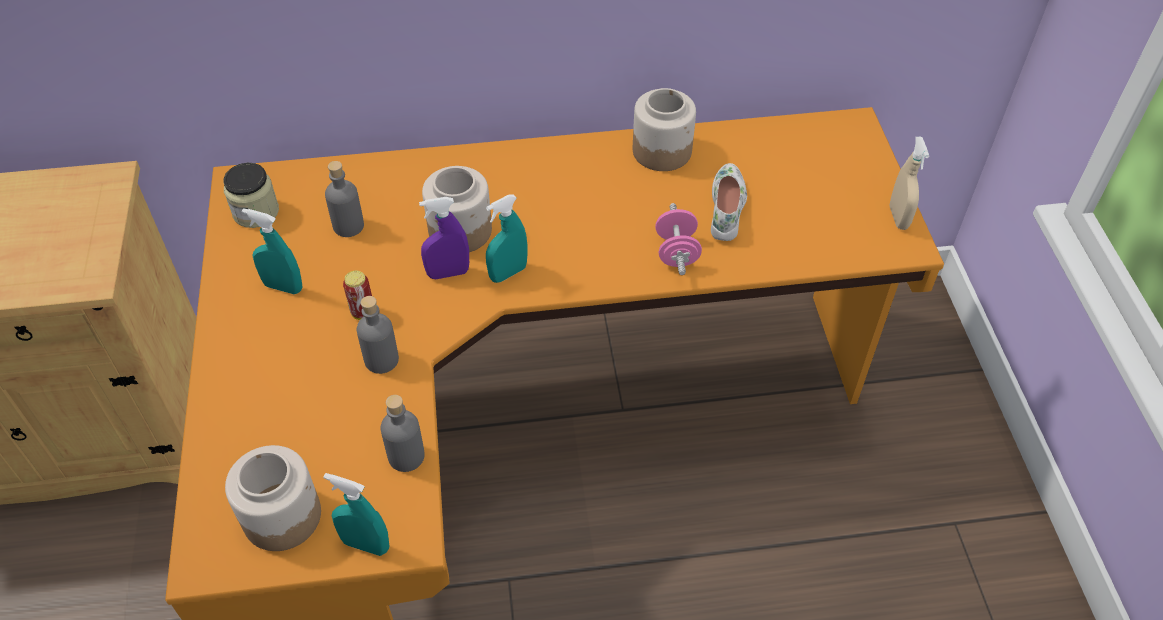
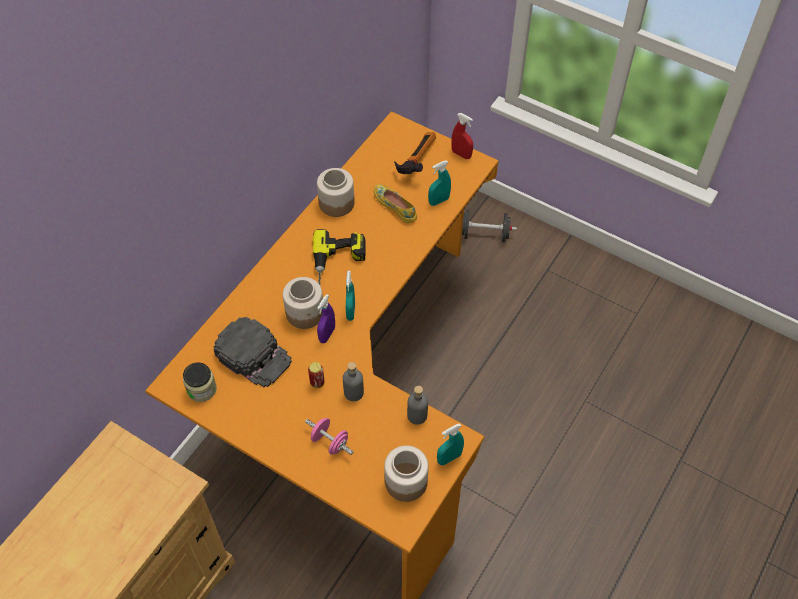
camera: 50 degrees left, 5 degrees up
turquoise spray bottle [242,208,303,294] -> turquoise spray bottle moved to [428,161,451,206]
grey bottle [325,161,364,237] -> black cap [213,317,292,387]
pink dumbbell [655,203,702,275] -> pink dumbbell moved to [305,418,353,455]
white shoe [711,163,747,241] -> yellow shoe [374,184,417,224]
beige spray bottle [889,137,929,230] -> red spray bottle [451,113,473,159]
none -> power drill [313,229,366,285]
none -> hammer [394,132,436,174]
none -> black dumbbell [462,210,517,242]

